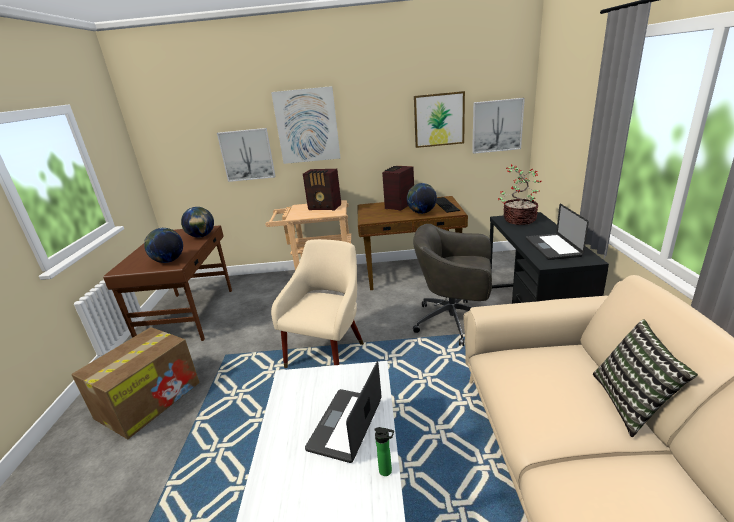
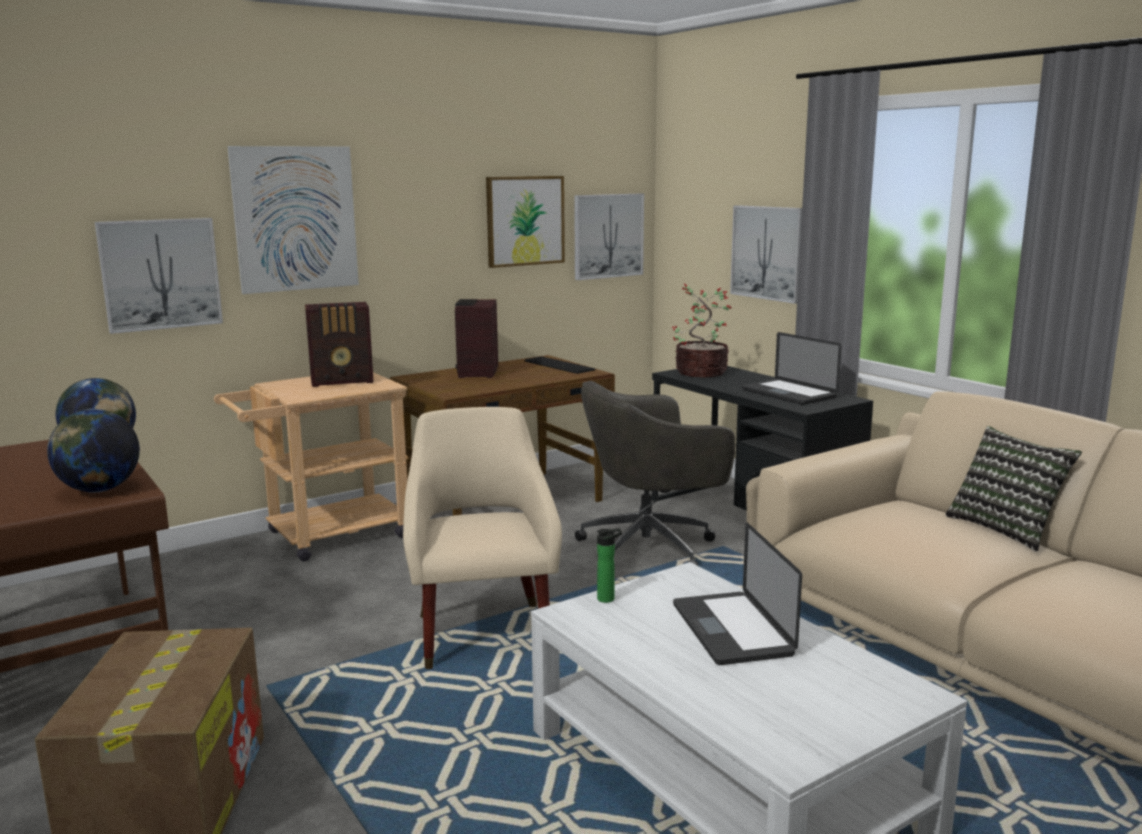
camera: 35 degrees left, 10 degrees down
bottle [374,427,394,476] -> bottle moved to [597,528,622,603]
globe [407,183,437,214] -> none
none -> picture [730,205,802,304]

